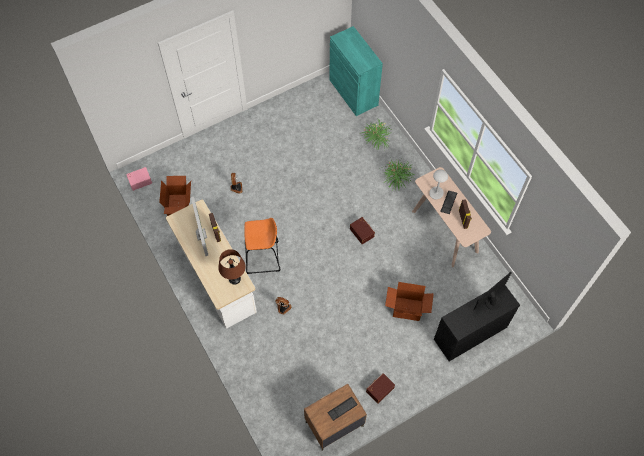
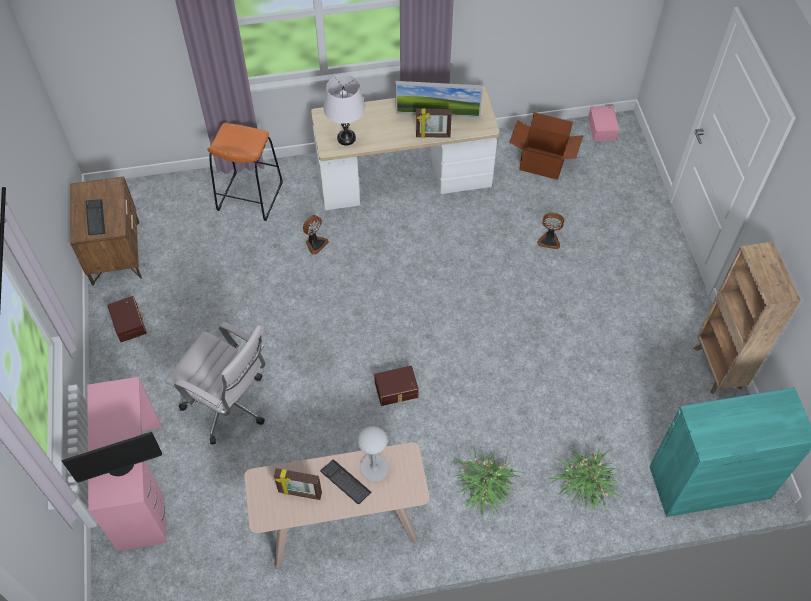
camera: 110 degrees right, 5 degrees down
brown table lamp [218,249,246,285] -> white table lamp [323,75,365,145]
orange stool [244,218,280,274] -> orange stool moved to [207,123,283,221]
cardboard box [385,282,434,321] -> white office chair [165,322,265,445]
black desk [434,285,520,361] -> pink desk [87,377,166,551]
monitor [474,272,512,310] -> monitor turned 90 degrees clockwise [61,432,163,483]
none -> brown bookcase [693,241,801,394]

